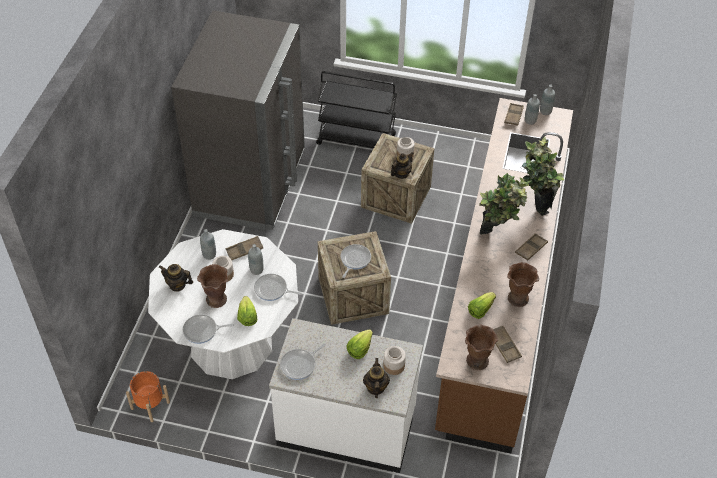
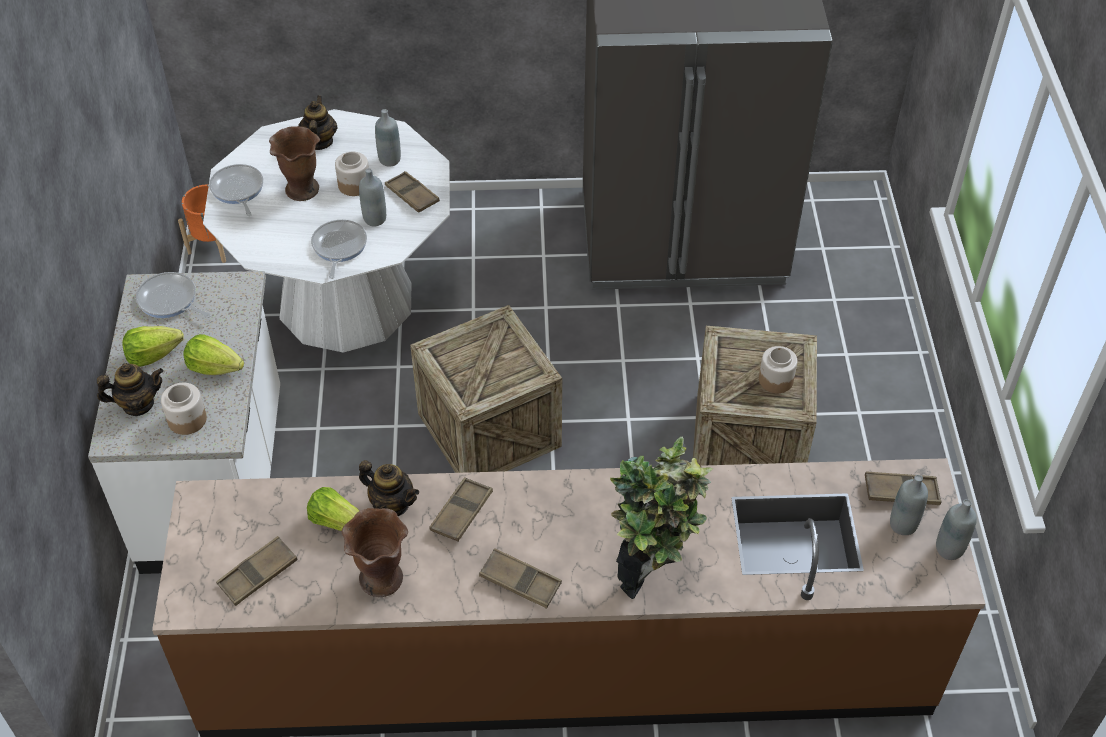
camera: 75 degrees right, 0 degrees up
lettuce [237,296,257,326] -> lettuce moved to [122,326,184,367]
black cart [316,71,397,148] -> none
frying pan [341,244,371,278] -> none
teapot [391,152,414,179] -> teapot moved to [359,460,419,516]
brown vase [465,324,498,370] -> none
potted plant [479,173,531,234] -> none
none -> brown tray [429,477,493,541]

